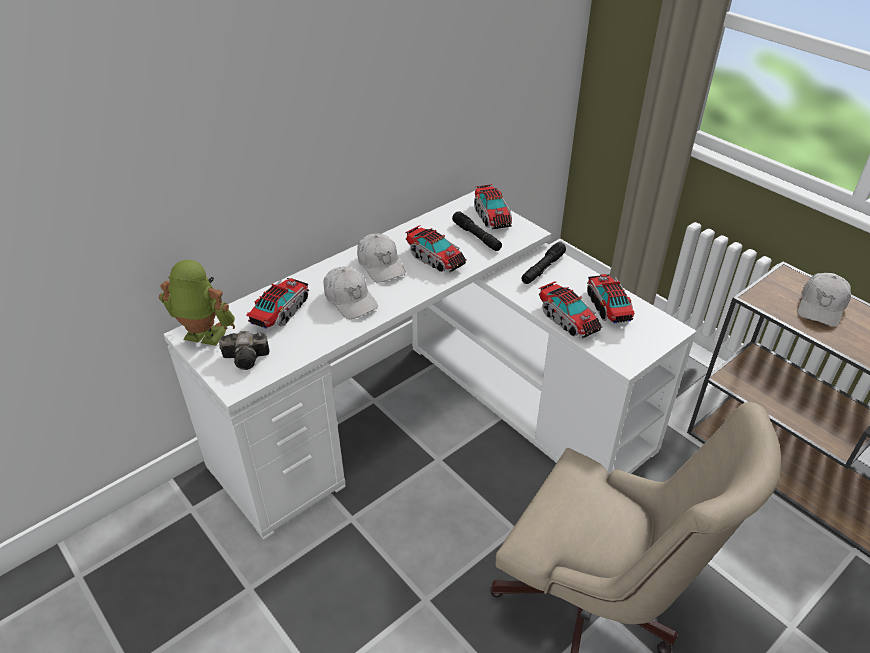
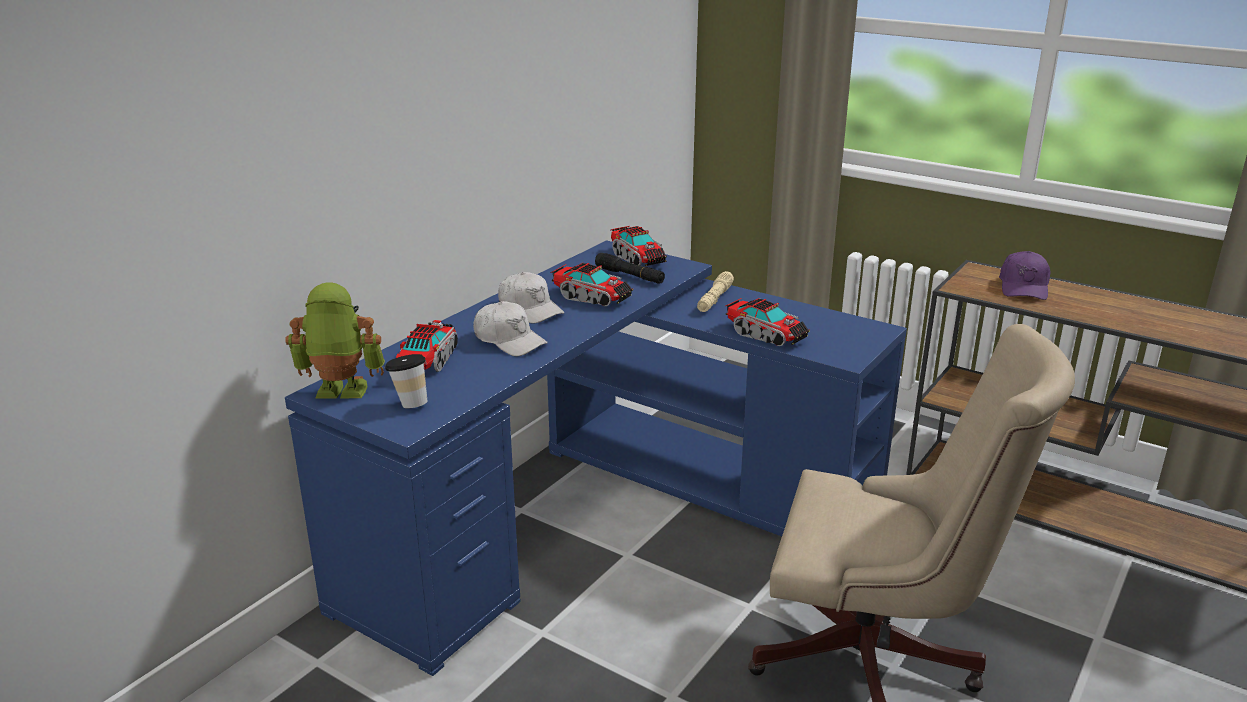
camera: 15 degrees left, 15 degrees down
white desk [163,191,697,540] -> blue desk [285,240,907,676]
camera [219,331,269,370] -> cup [385,354,427,408]
black flashlight [521,242,566,284] -> beige flashlight [697,271,734,312]
toy truck [587,274,635,323] -> none
white cap [798,273,851,327] -> purple cap [999,251,1050,300]

